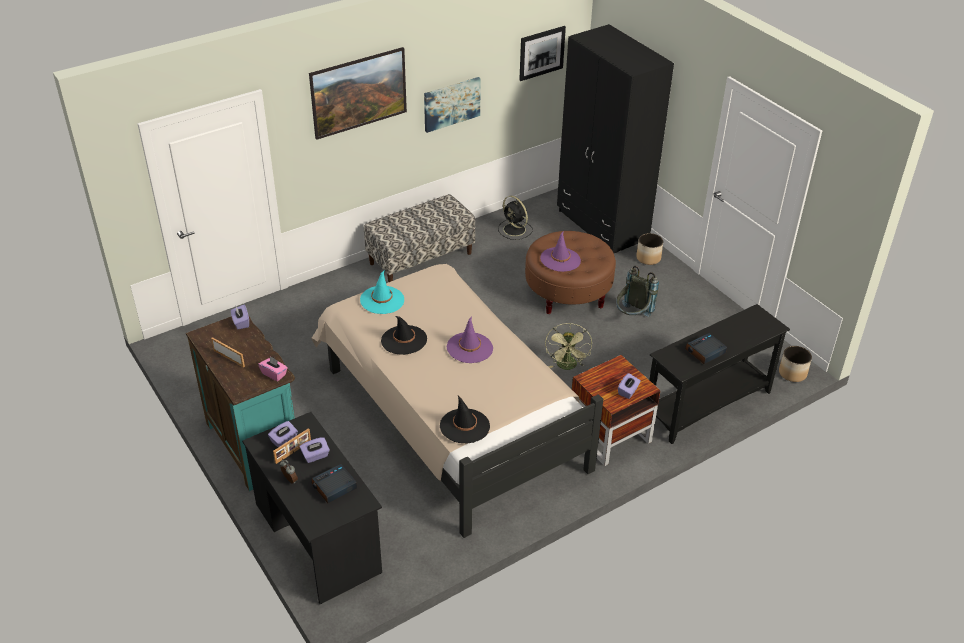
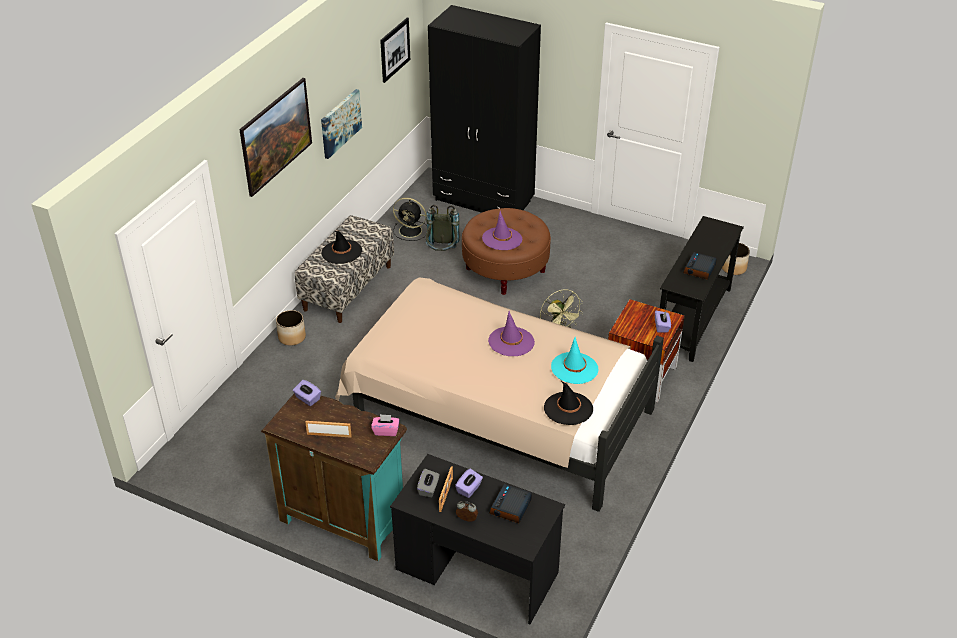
camera: 30 degrees left, 0 degrees up
purple tissue box [268,421,298,447] -> grey tissue box [417,469,440,498]
turquoise hat [360,270,404,314] -> turquoise hat moved to [551,336,599,384]
black hat [381,316,427,355] -> black hat moved to [321,231,362,264]
grey backpack [616,266,659,317] -> grey backpack moved to [426,205,459,251]
planter [636,233,663,265] -> planter moved to [276,310,306,346]

